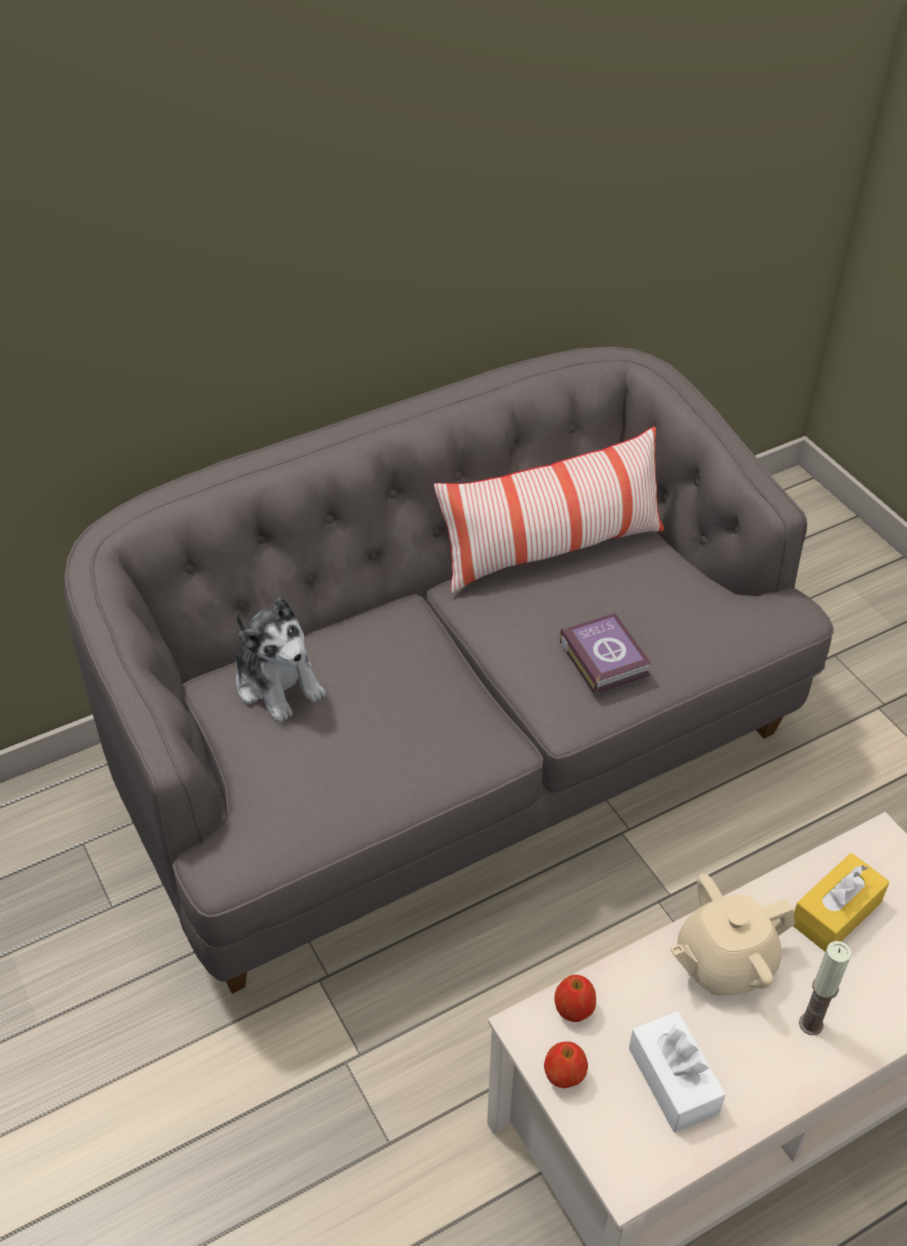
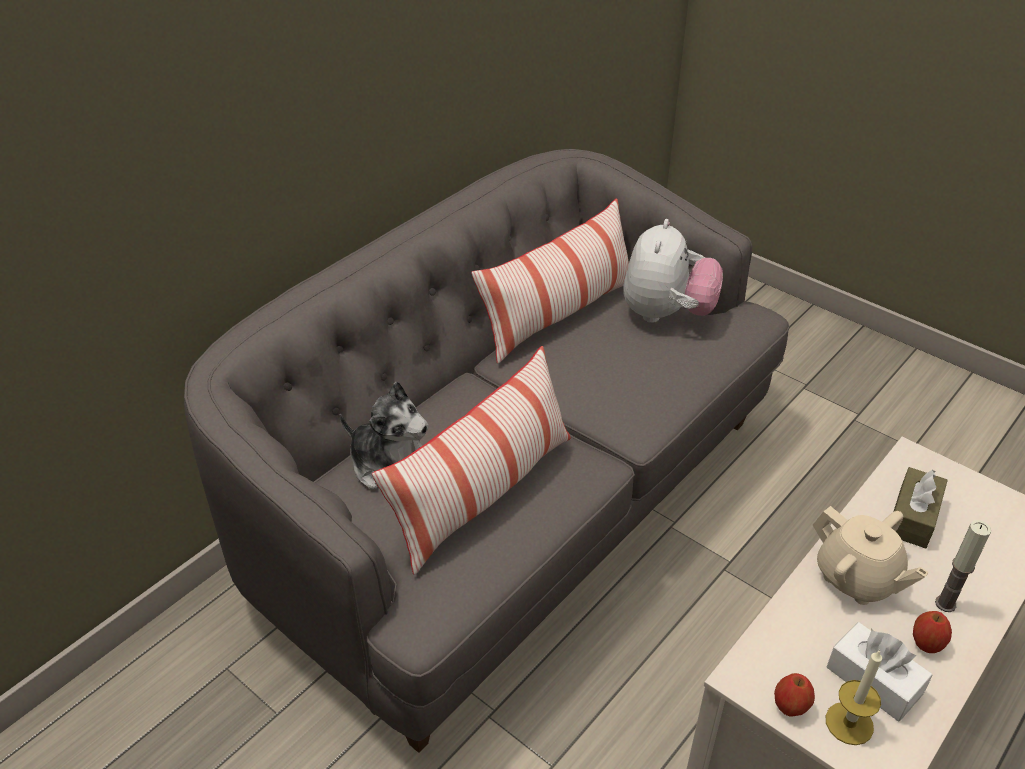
camera: 20 degrees left, 5 degrees down
apple [554,975,596,1022] -> apple moved to [913,611,952,653]
book [559,613,651,694] -> none
beige teapot [670,874,795,996] -> beige teapot turned 90 degrees counterclockwise [813,506,929,605]
yellow tissue box [794,853,890,952] -> brown tissue box [893,467,948,549]
none -> pillow [372,346,571,575]
none -> plush toy [623,219,723,323]
none -> candle [826,650,882,745]

